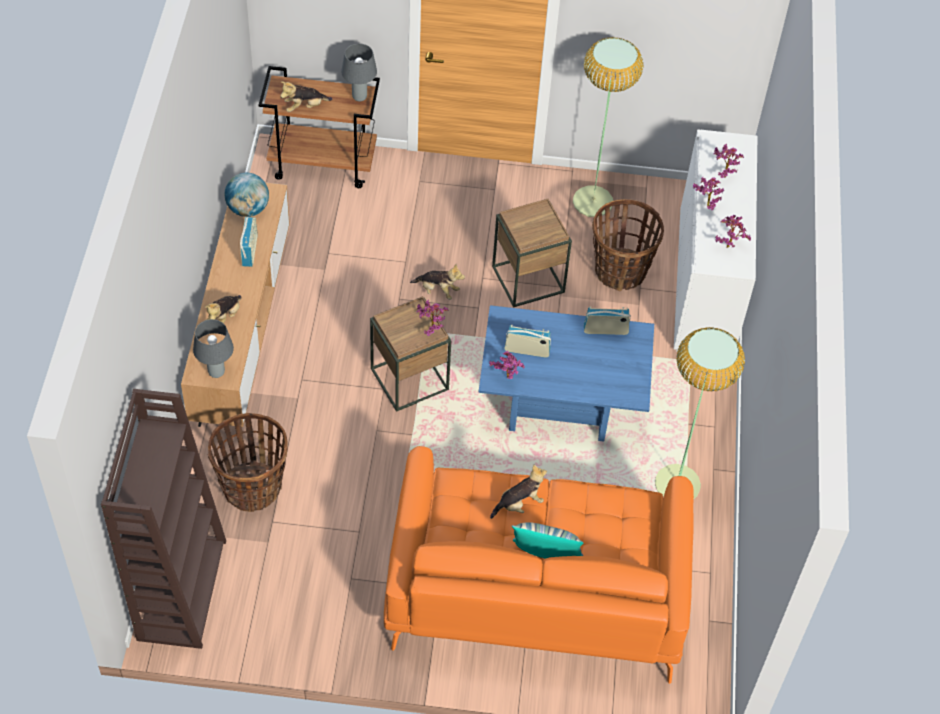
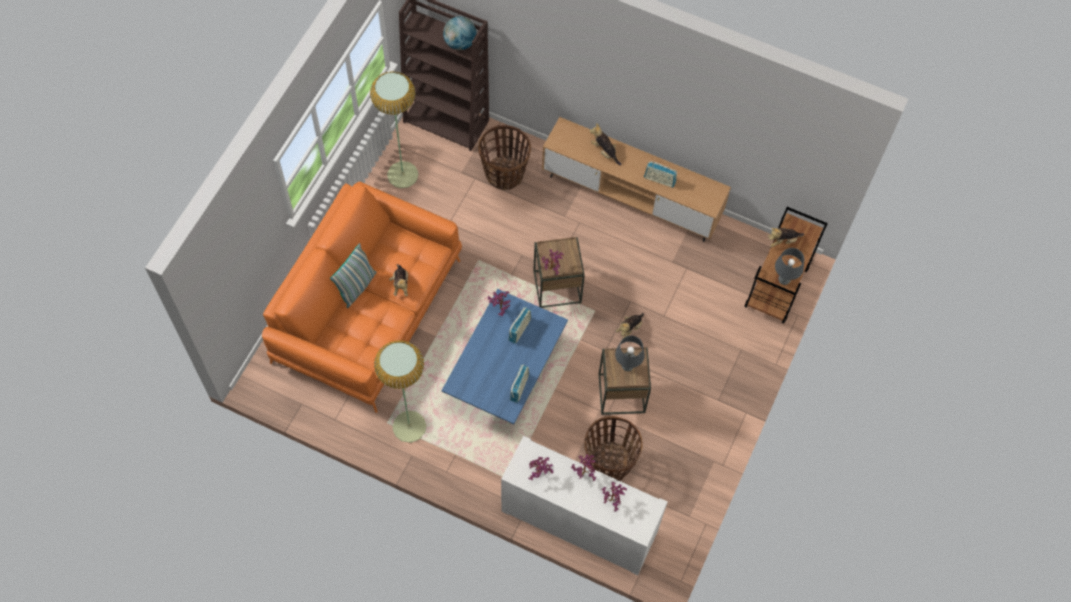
camera: 110 degrees right, 10 degrees up
grey table lamp [193,319,234,378] -> grey table lamp moved to [615,336,645,371]
globe [224,173,269,217] -> globe moved to [443,16,476,50]
plush toy [280,81,332,112] -> plush toy turned 105 degrees counterclockwise [768,227,804,247]
floor lamp [573,37,643,217] -> floor lamp moved to [370,71,418,188]

